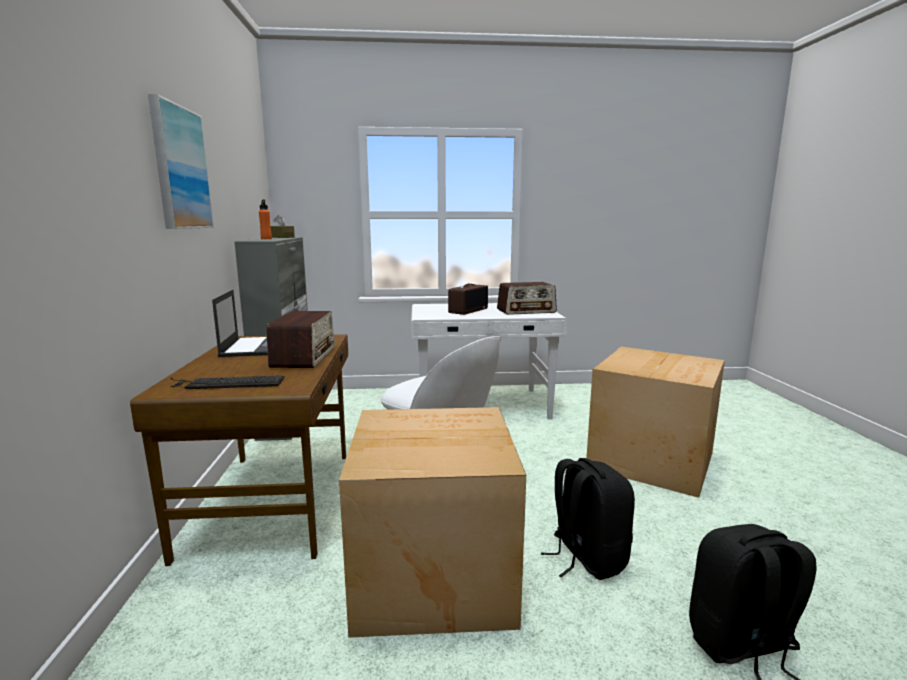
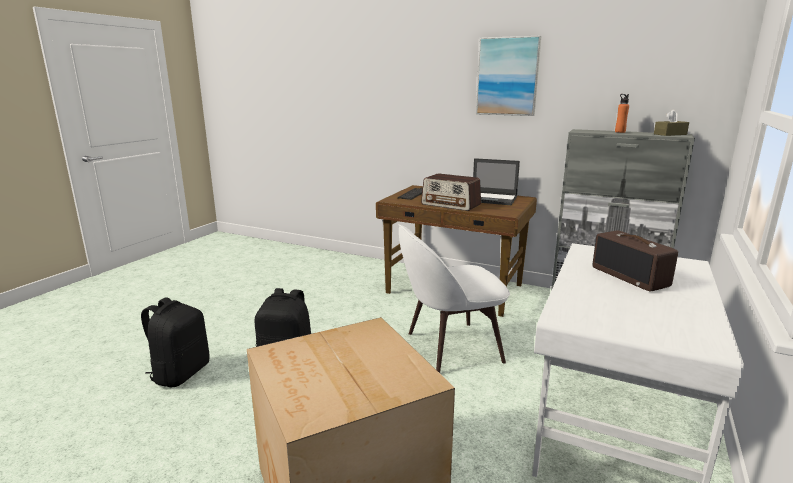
camera: 120 degrees right, 5 degrees up
cardboard box [339,407,526,638] -> none
radio [497,282,557,315] -> none

